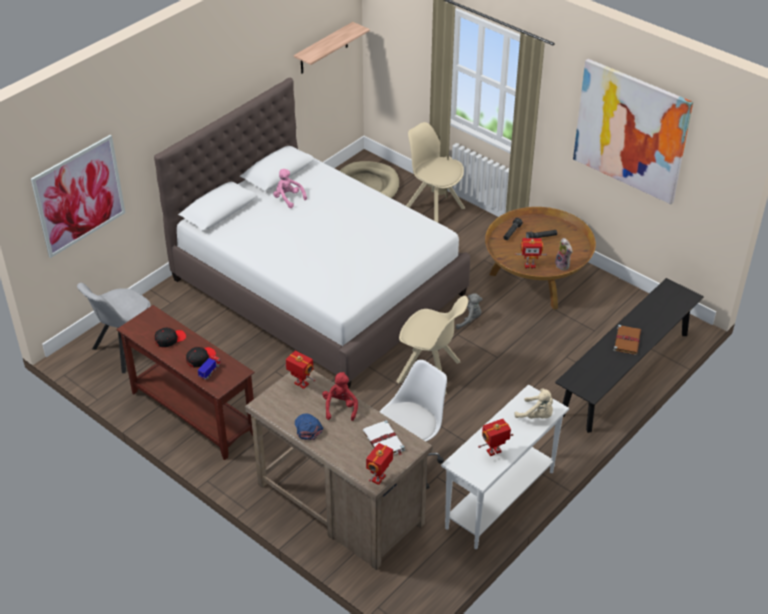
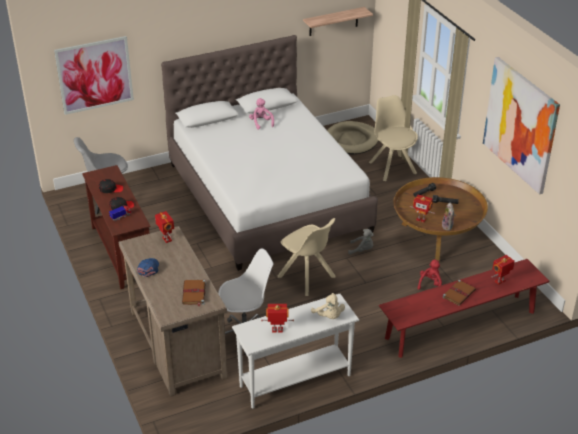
camera: 25 degrees right, 5 degrees down
red plush toy [322,372,358,421] -> red plush toy moved to [417,260,442,290]
white book [363,420,405,455] -> brown book [182,280,206,306]
toy robot [366,443,393,485] -> toy robot moved to [492,255,515,285]
black bench [555,278,704,433] -> red bench [379,259,549,358]

